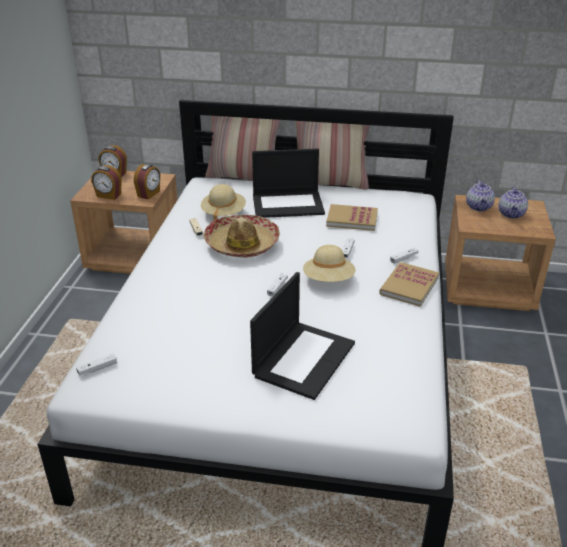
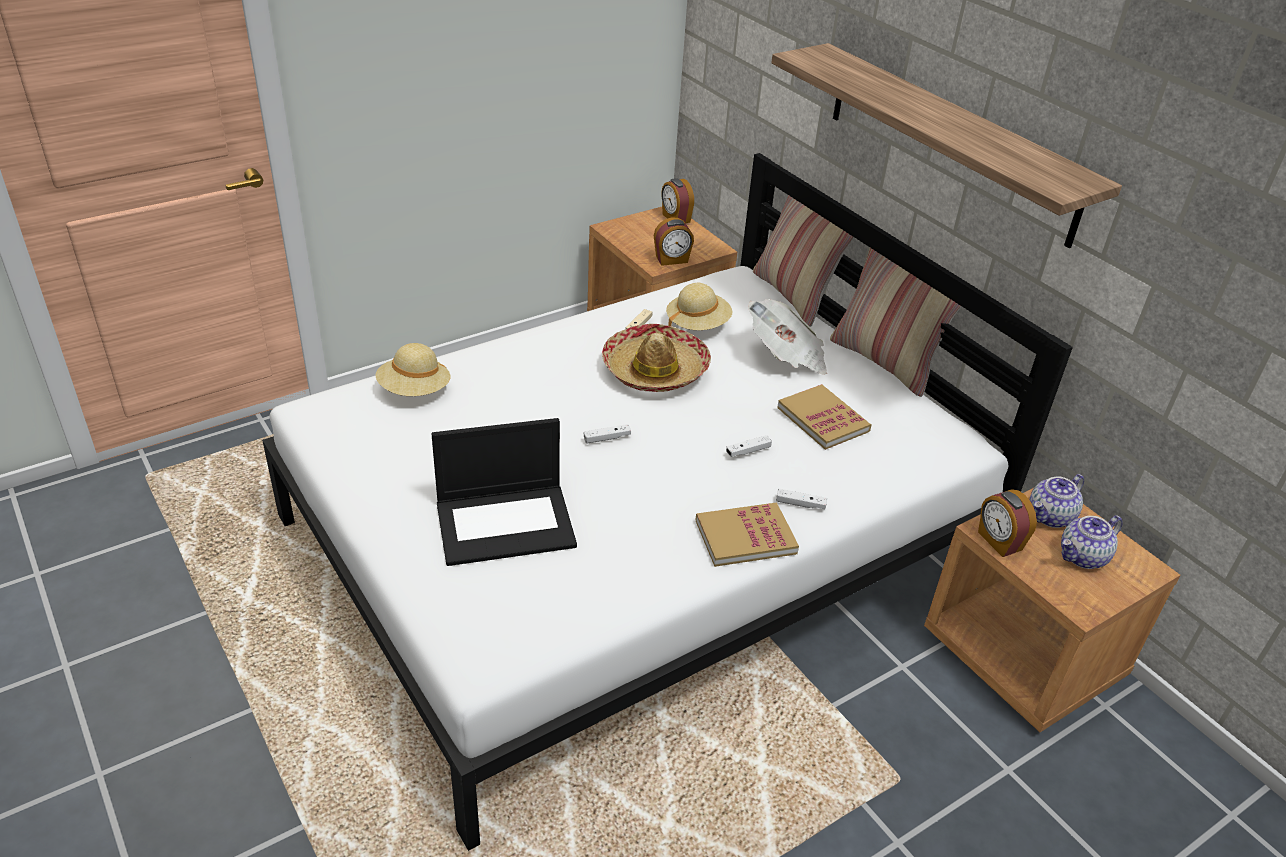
camera: 45 degrees right, 5 degrees up
white game controller [76,354,117,375] -> none
alarm clock [91,165,122,200] -> alarm clock moved to [978,489,1037,557]
laptop [252,148,325,218] -> newspaper [748,299,827,375]
beige hat [303,245,356,282] -> beige hat moved to [375,343,451,396]
none -> shelf [771,43,1122,248]

